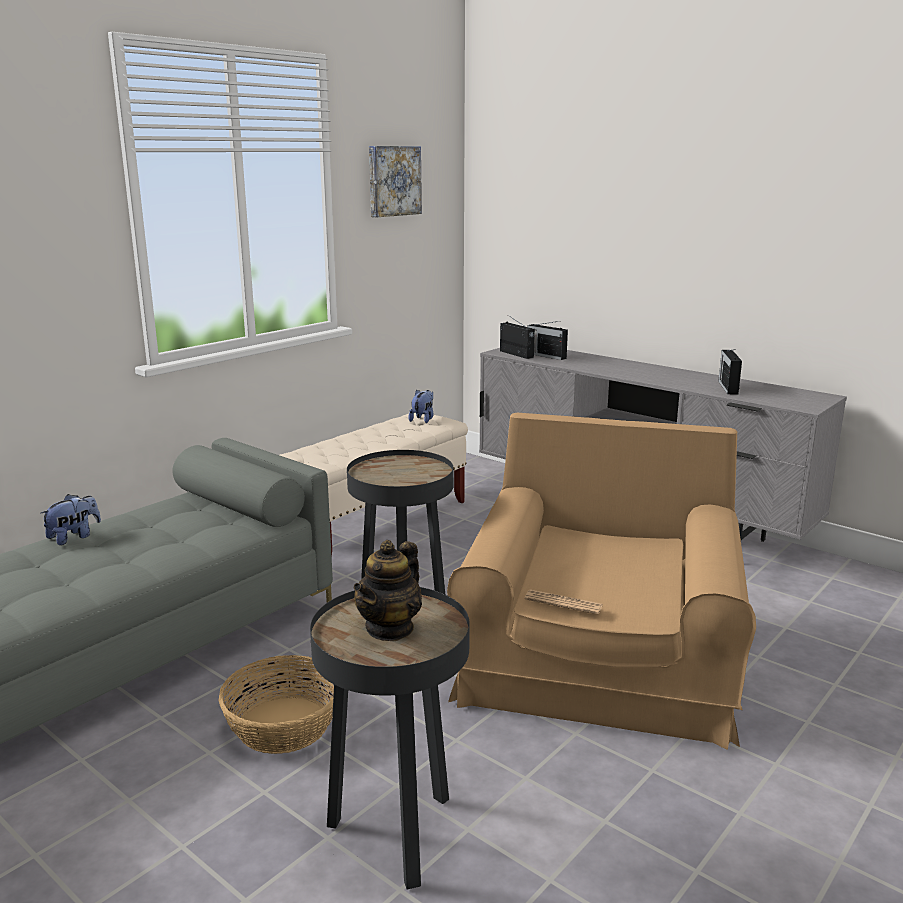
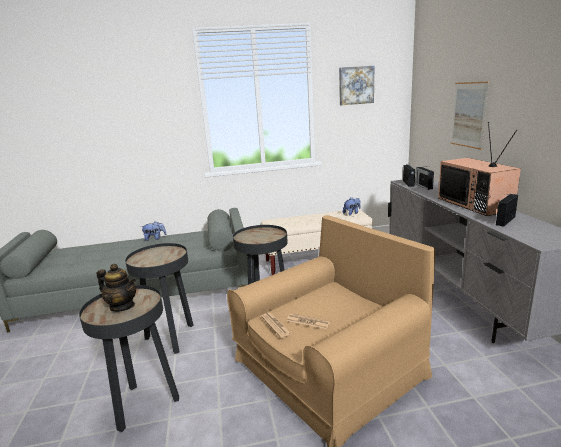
camera: 40 degrees right, 0 degrees up
basket [218,655,334,754] -> black side table [125,243,194,354]
teapot [353,540,422,641] -> teapot turned 135 degrees counterclockwise [97,264,136,312]
none -> newspaper [287,313,330,329]
none -> television [438,122,521,216]
none -> picture [451,81,489,150]

